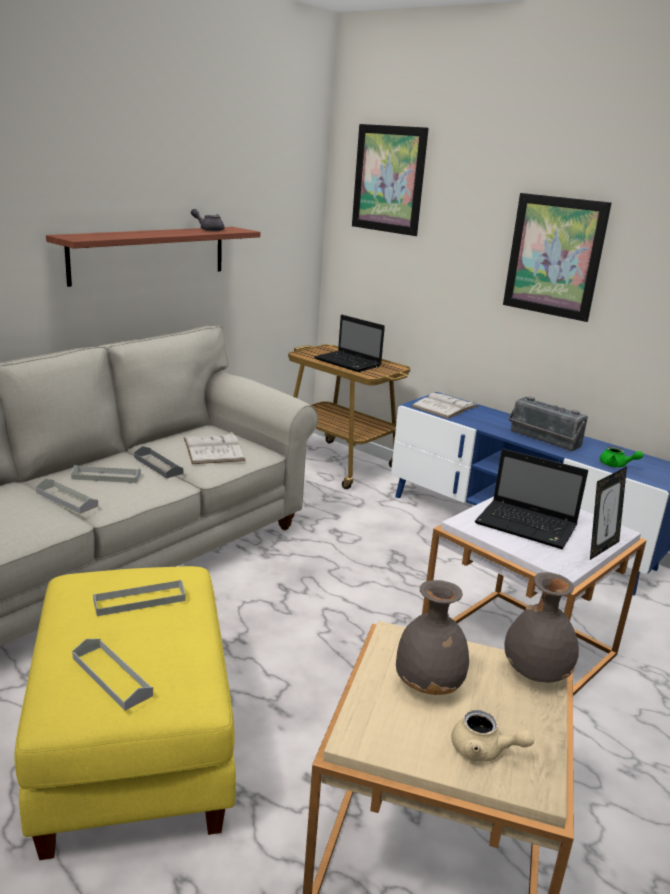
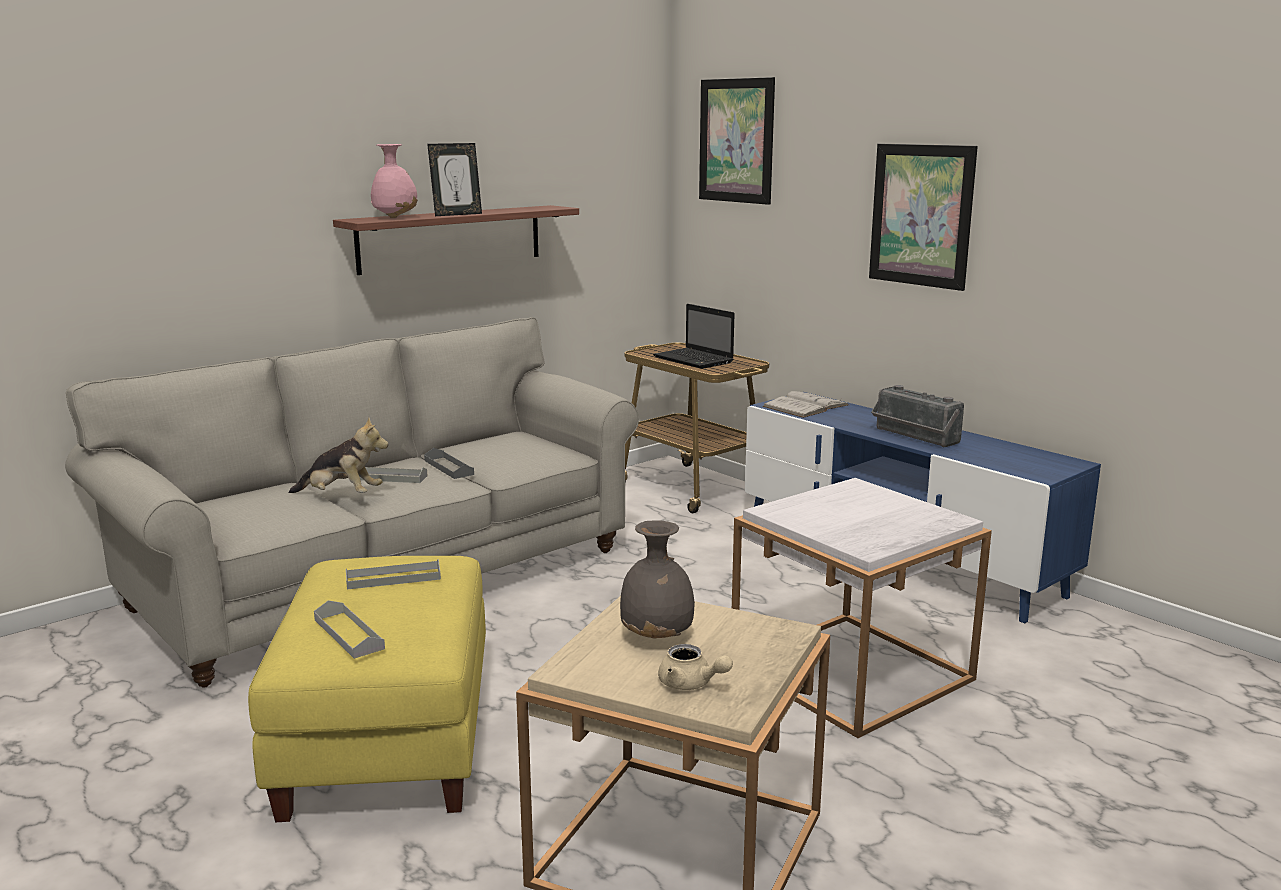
camera: 10 degrees right, 5 degrees down
grey tray [36,479,98,514] -> plush toy [288,417,388,493]
white book [184,432,245,464] -> none
grey teapot [191,209,224,232] -> none
laptop [475,449,588,549] -> none
grey vase [505,572,579,682] -> none
picture frame [590,467,627,560] -> picture frame moved to [427,143,482,216]
green teapot [600,446,643,467] -> none
none -> pink vase [371,144,418,218]

